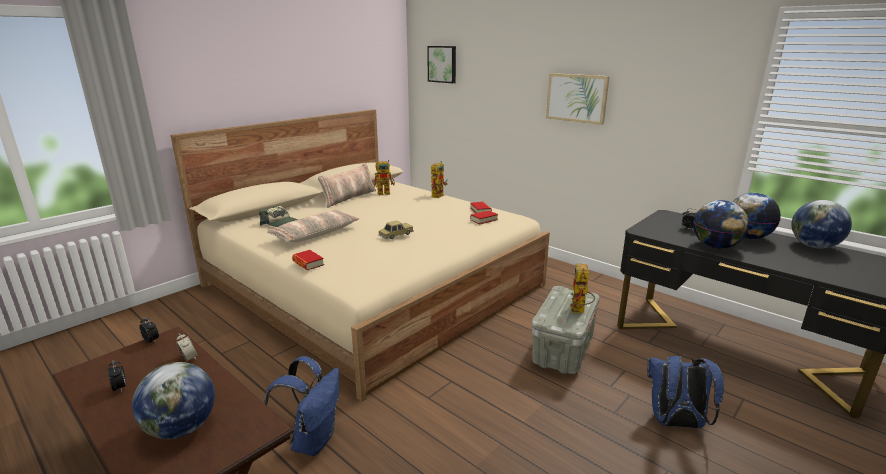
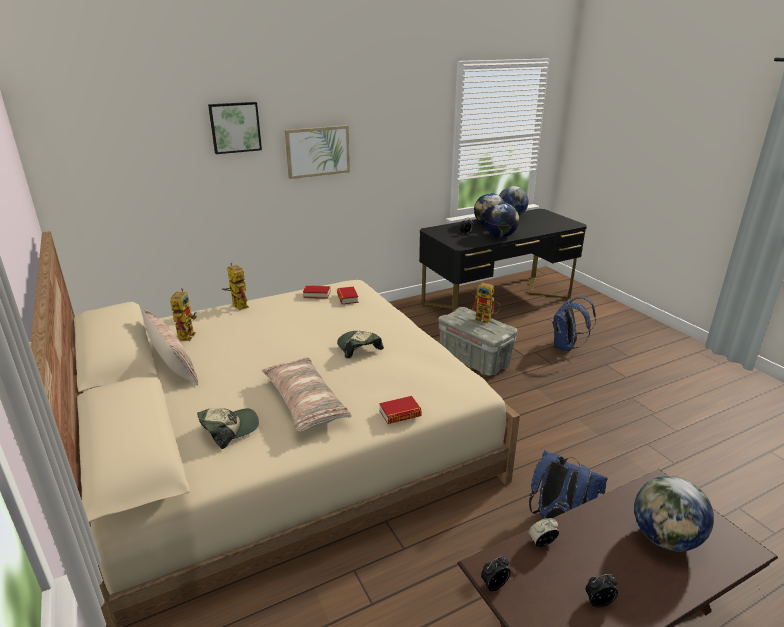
camera: 70 degrees left, 5 degrees up
toy car [379,221,413,239] -> cap [337,331,384,359]
picture [427,46,456,83] -> picture moved to [208,102,262,154]

